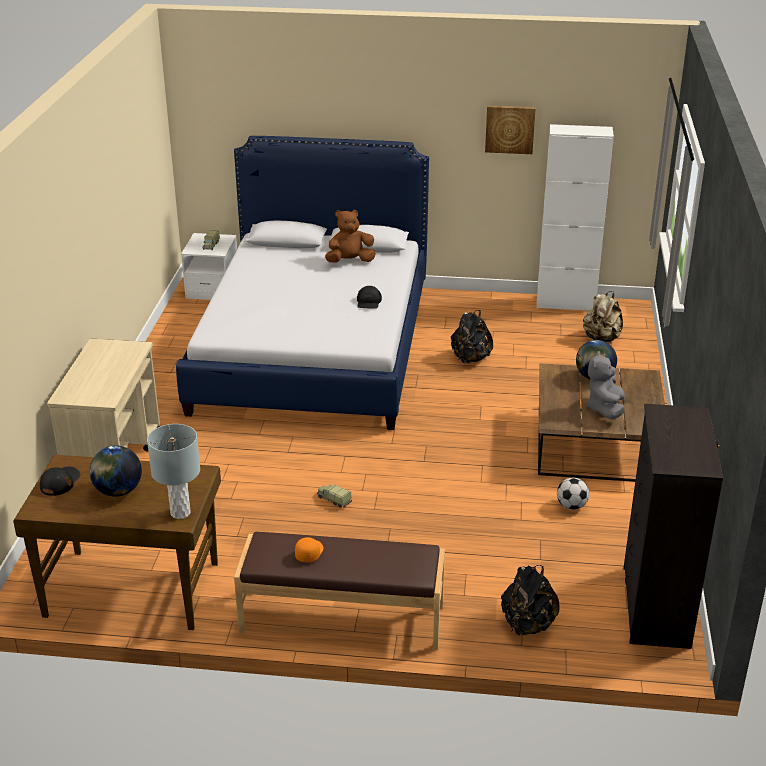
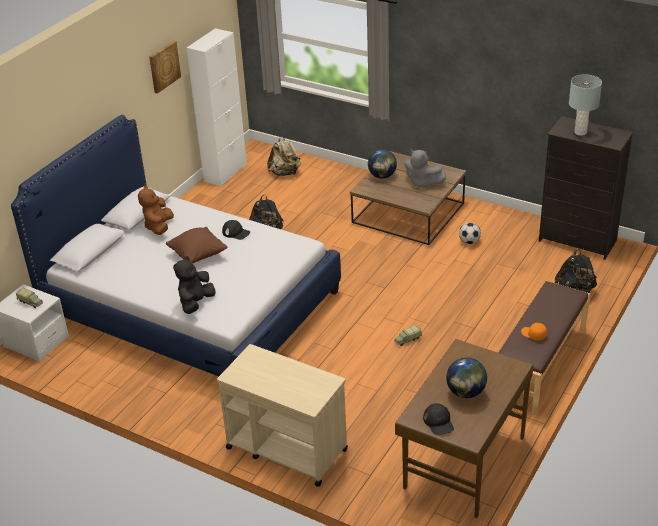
camera: 65 degrees left, 5 degrees up
black cap [40,466,80,496] -> black cap turned 150 degrees counterclockwise [423,403,454,435]
grey table lamp [147,424,200,519] -> grey table lamp moved to [569,74,602,136]
none -> brown pillow [166,227,227,263]
none -> black plush toy [173,256,215,314]

